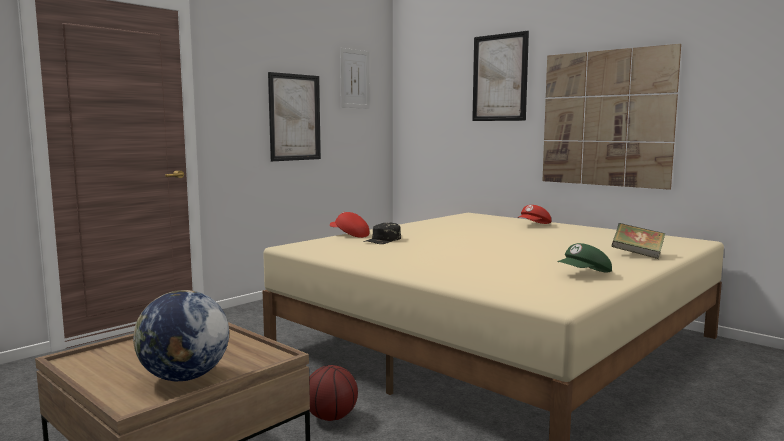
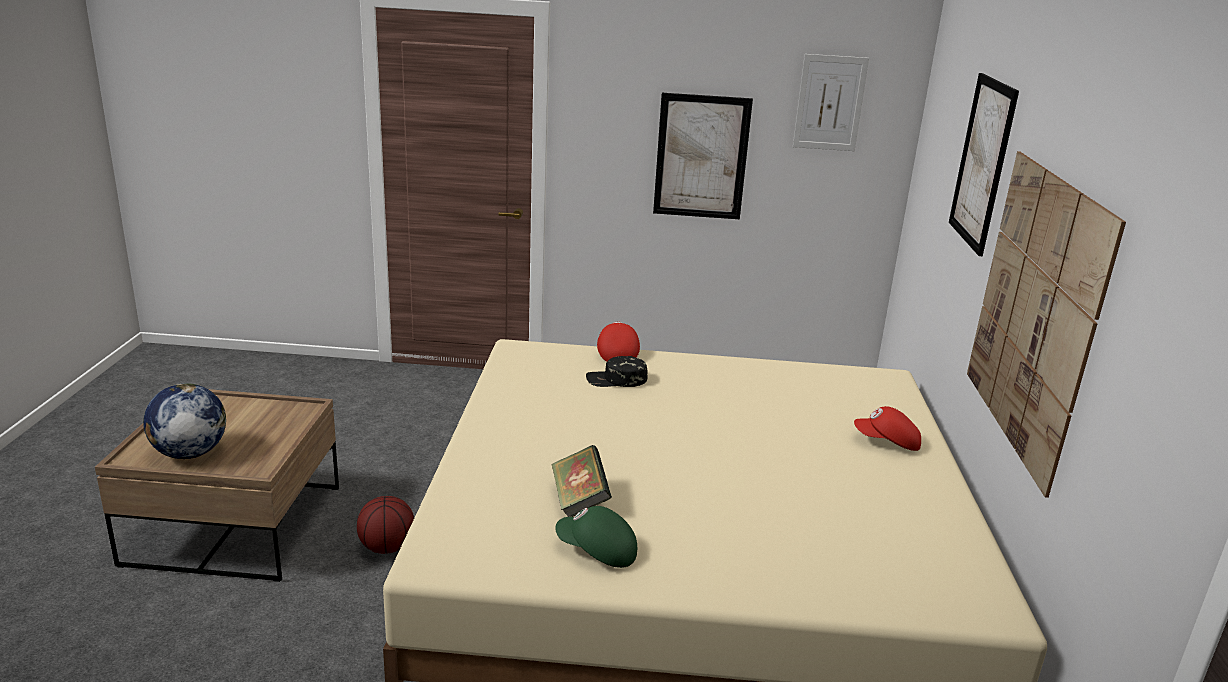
camera: 50 degrees right, 15 degrees up
book [611,223,665,259] -> book moved to [551,445,612,517]

